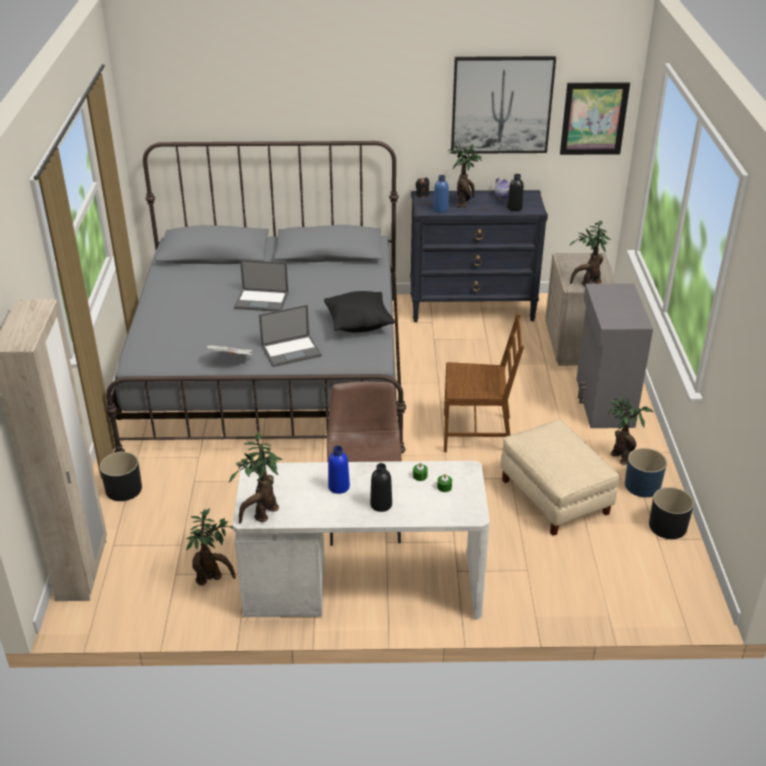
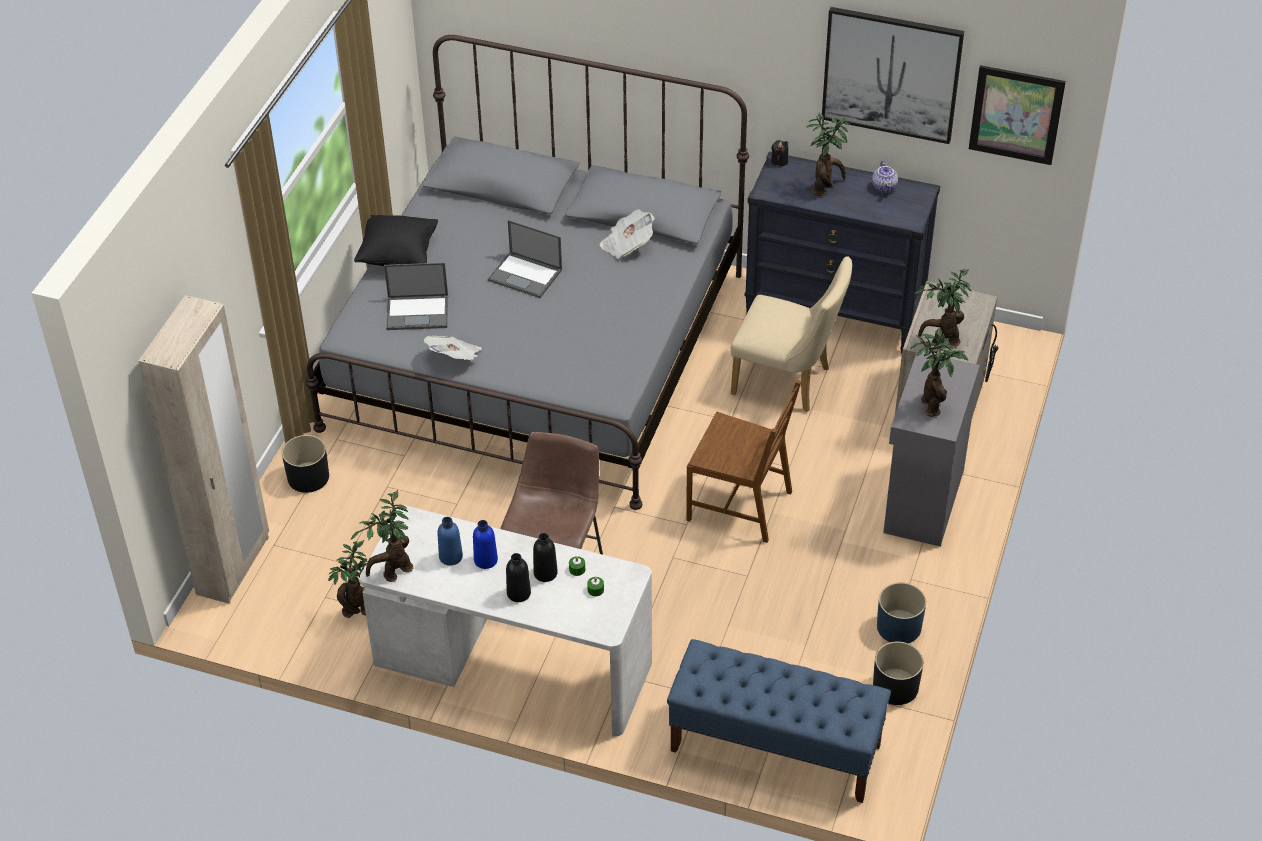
camera: 20 degrees right, 10 degrees up
laptop [259,305,322,367] -> laptop moved to [384,263,448,330]
black pillow [324,291,395,332] -> black pillow moved to [354,215,438,266]
blue bottle [433,175,449,213] -> blue bottle moved to [437,517,463,565]
beige ottoman [501,419,619,536] -> none
black bottle [507,174,524,211] -> black bottle moved to [533,533,558,582]
potted plant [608,394,653,465] -> potted plant moved to [910,327,969,417]
none -> newspaper [600,210,655,259]
none -> blue bench [667,639,891,803]
none -> beige chair [731,256,852,412]

